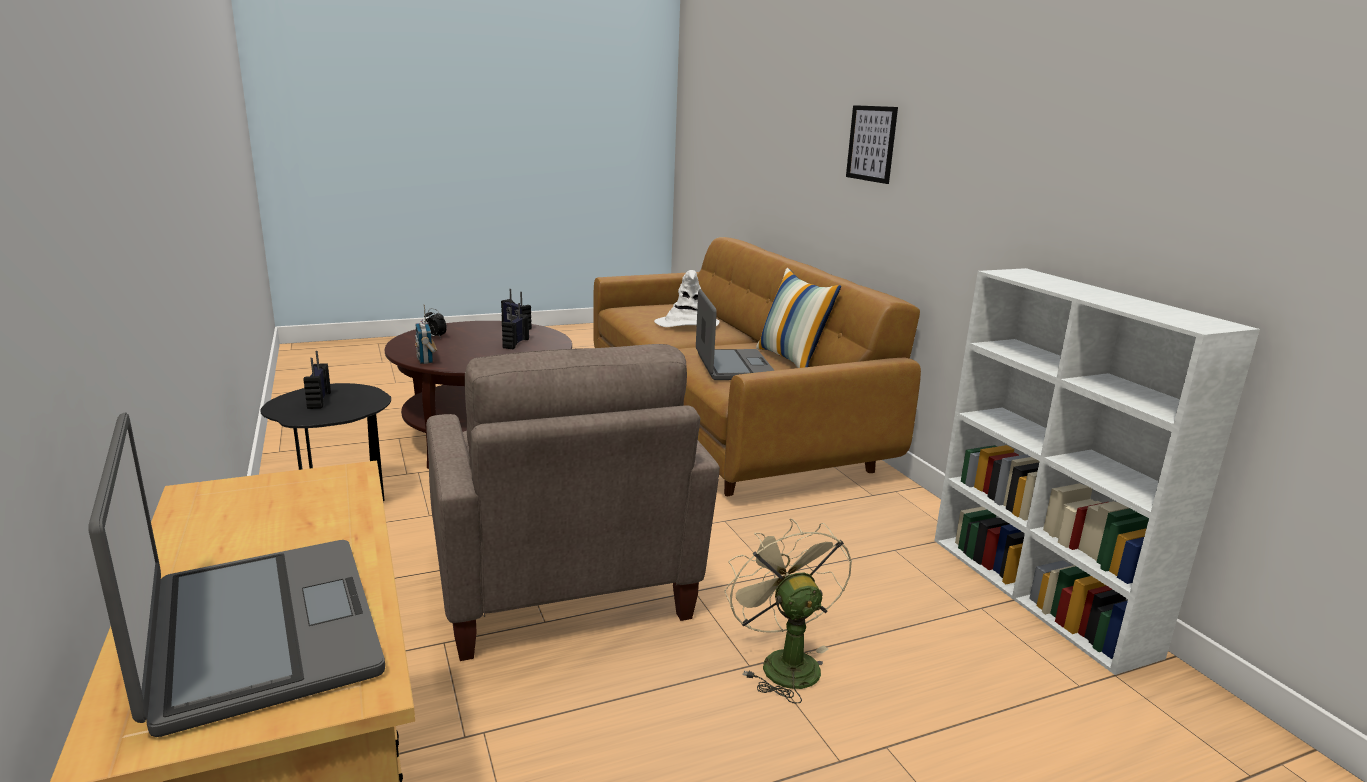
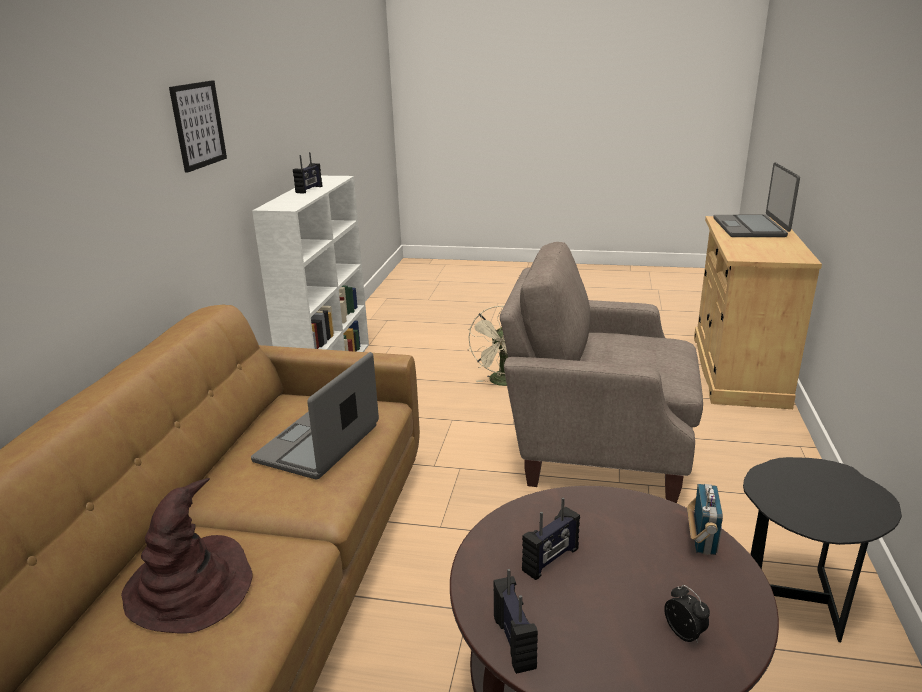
camera: 145 degrees left, 5 degrees up
radio [303,351,331,409] -> radio moved to [293,152,322,194]
beige armchair [426,344,720,661] -> beige armchair turned 90 degrees counterclockwise [500,242,703,503]
white hat [654,270,719,327] -> brown hat [121,478,253,634]
pillow [756,268,841,368] -> none
picture [846,105,898,184] -> picture moved to [169,80,227,173]

